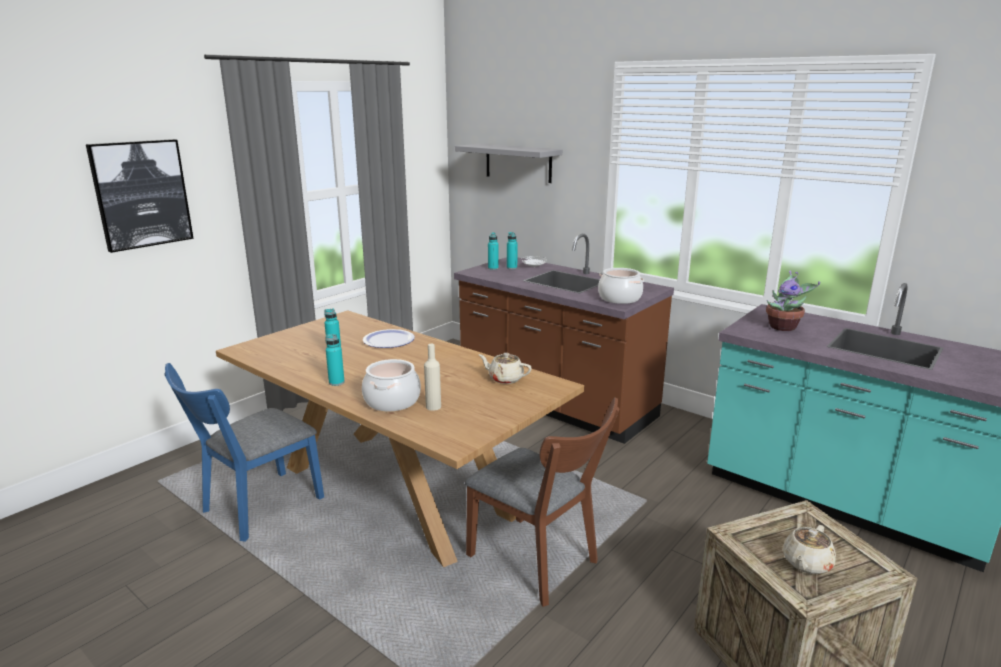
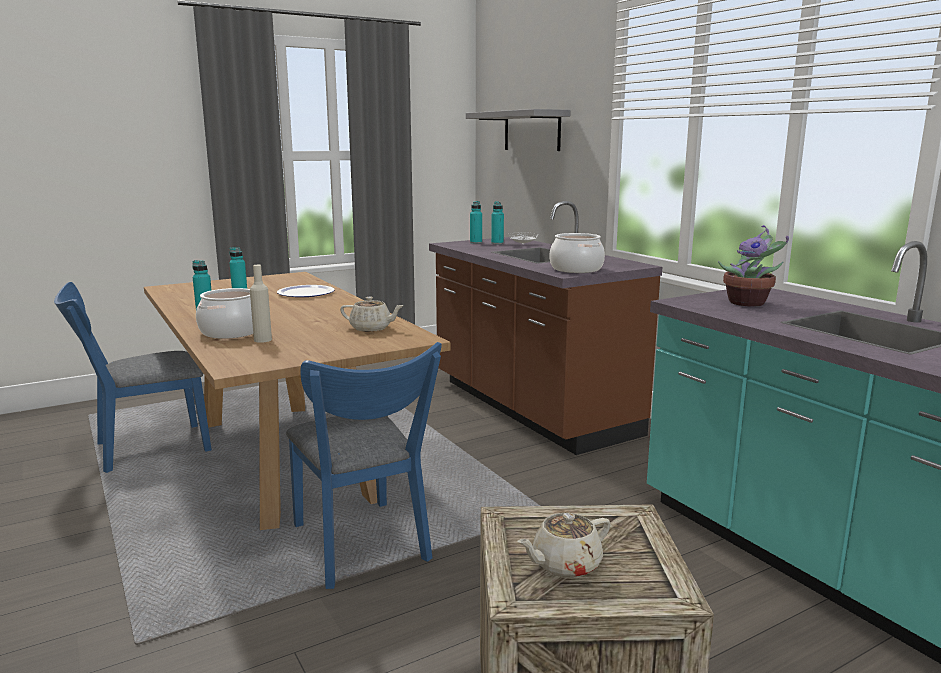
camera: 20 degrees right, 5 degrees down
picture [86,139,194,253] -> none
brown chair [465,397,620,607] -> blue chair [286,342,442,589]
beige teapot [478,353,532,384] -> beige teapot turned 150 degrees clockwise [340,297,404,332]

